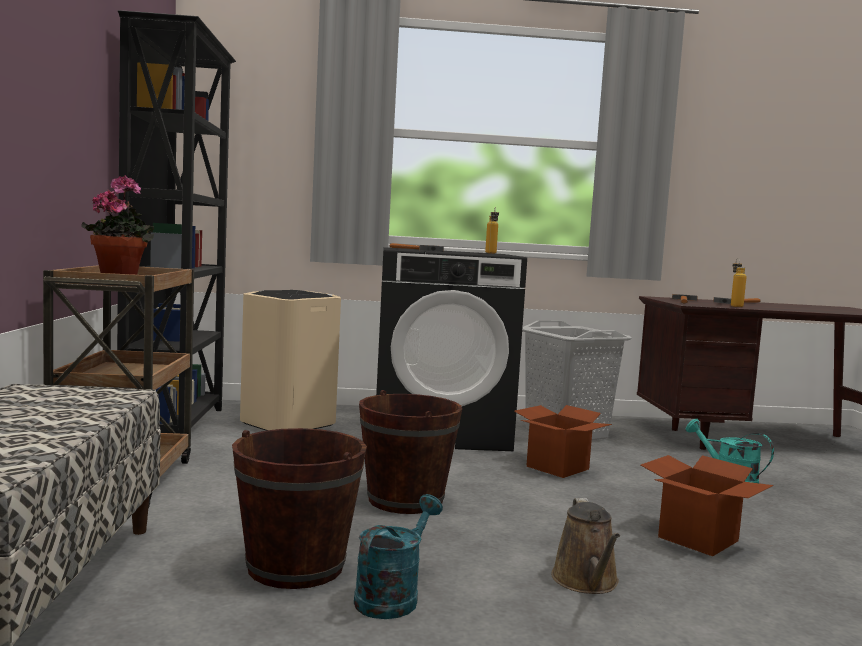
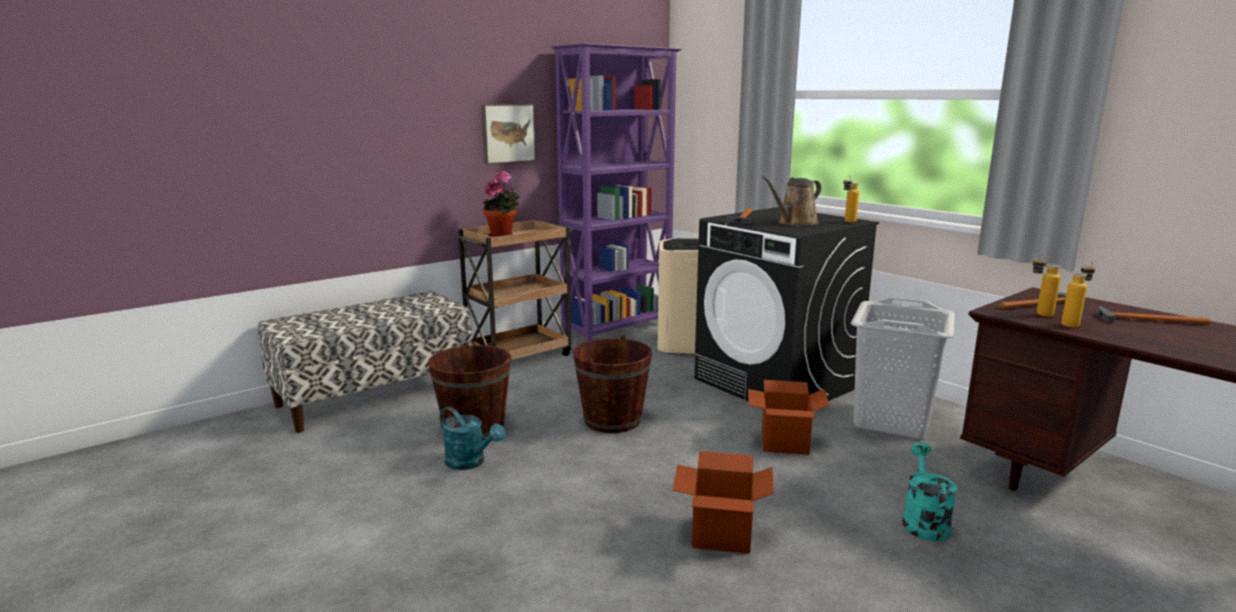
camera: 55 degrees right, 10 degrees up
black bookcase [117,10,236,434] -> purple bookcase [551,43,682,342]
turquoise watering can [354,494,443,619] -> turquoise watering can turned 45 degrees clockwise [440,406,505,470]
brown watering can [551,498,620,594] -> brown watering can moved to [762,176,821,226]
none -> picture [481,104,536,164]
none -> bottle [1032,254,1061,317]

